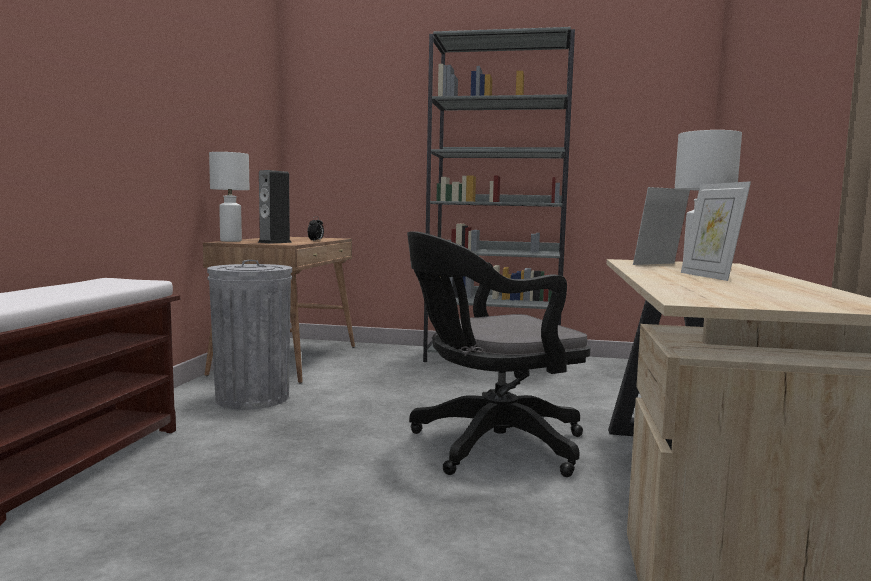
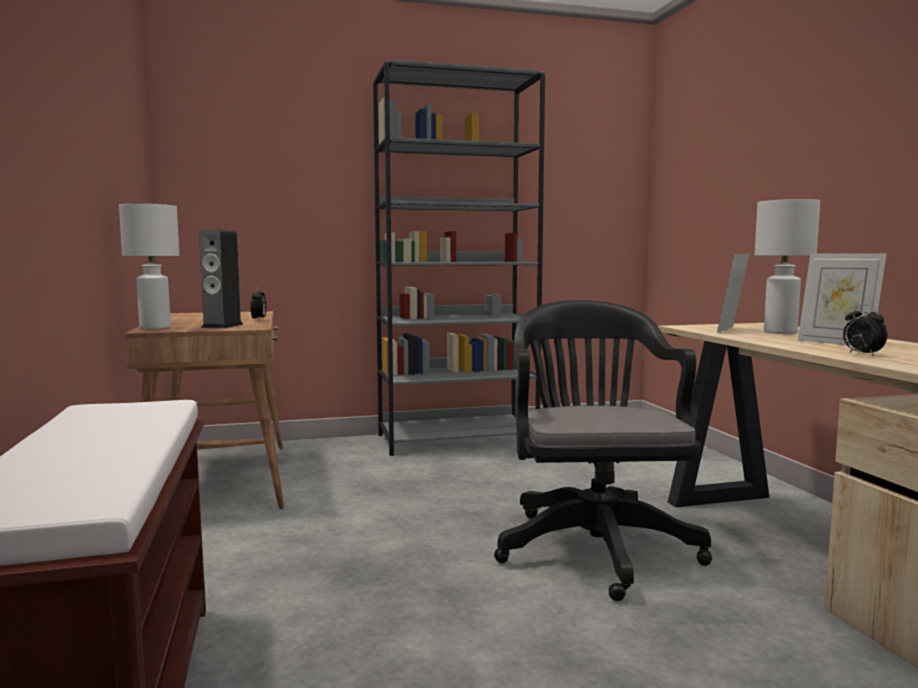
camera: 25 degrees left, 0 degrees up
grey trash can [207,260,292,410] -> none
black office chair [407,231,590,477] -> black office chair turned 135 degrees clockwise [494,300,712,601]
none -> alarm clock [843,304,887,356]

